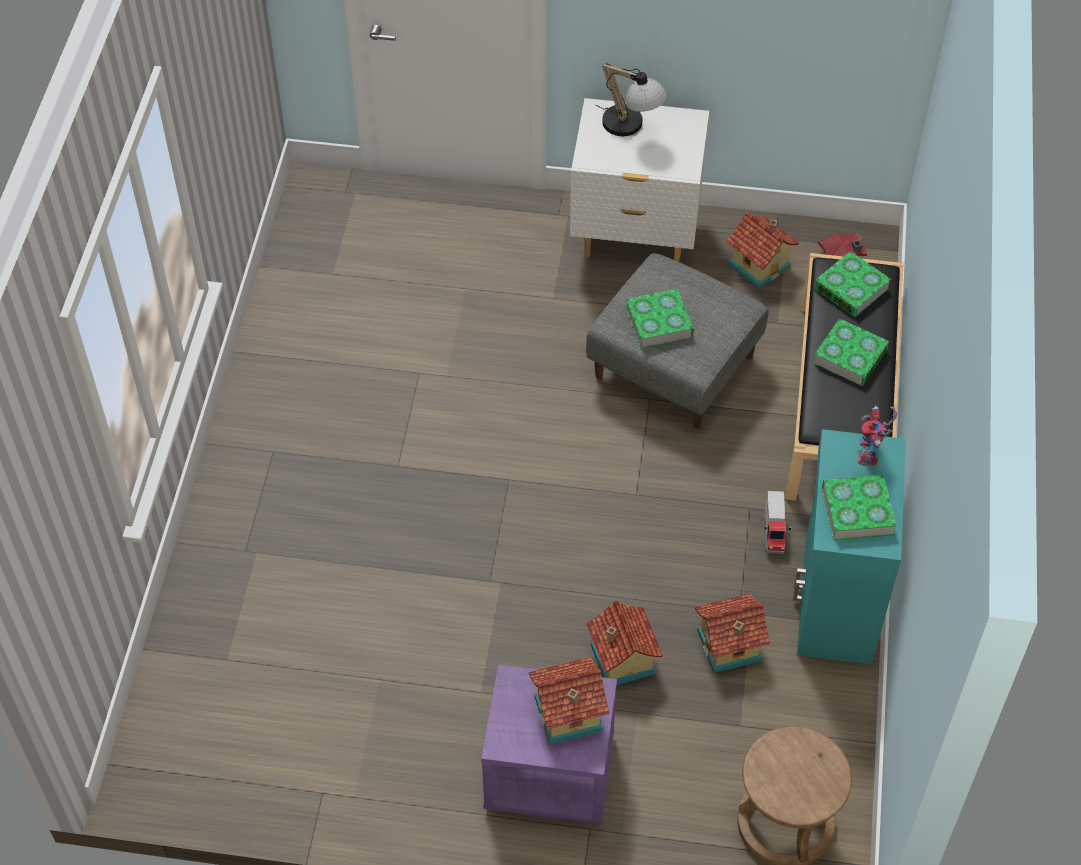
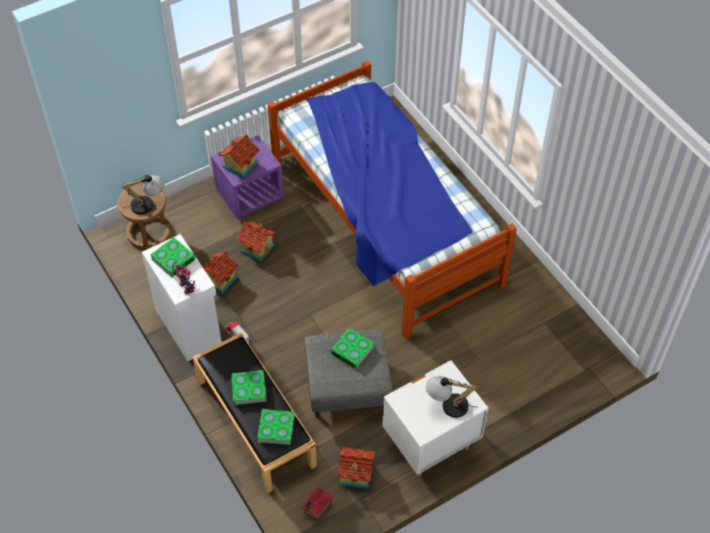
camera: 140 degrees right, 0 degrees up
turquoise cabinet [793,429,906,665] -> white cabinet [142,234,221,361]
none -> table lamp [122,175,165,215]
none -> bed [268,60,517,339]

